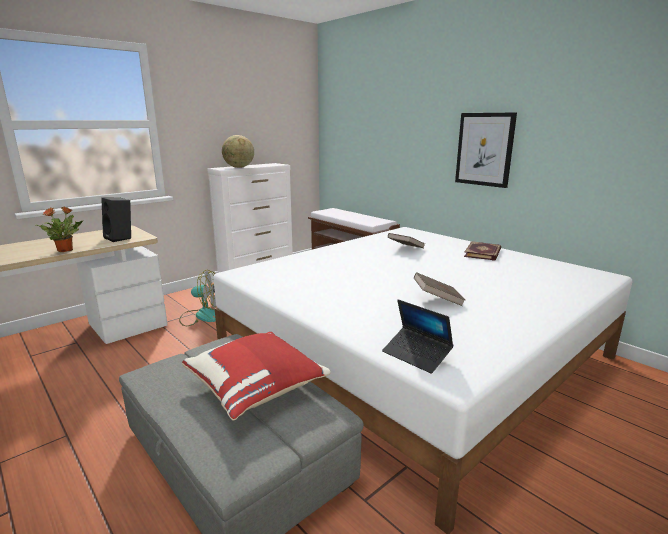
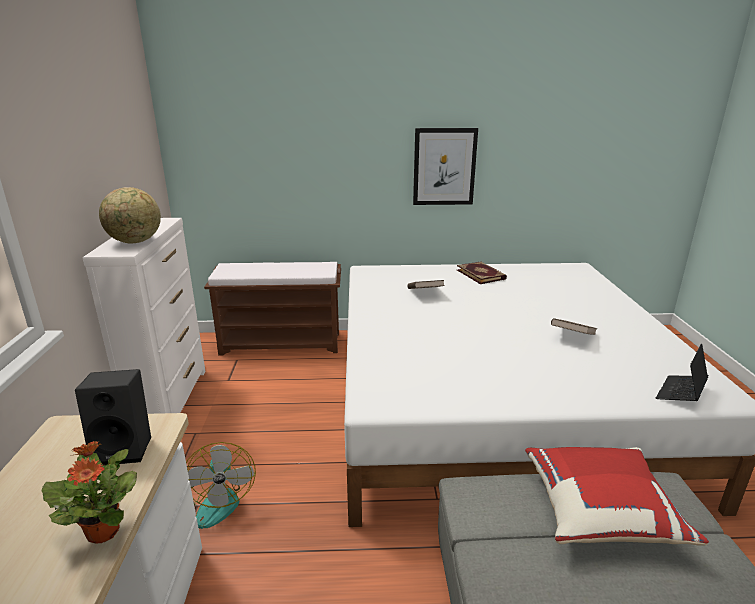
camera: 50 degrees left, 5 degrees up
fan [179,270,216,326] -> fan turned 120 degrees clockwise [186,442,256,529]
laptop [382,299,454,374] -> laptop turned 135 degrees clockwise [656,344,708,401]

